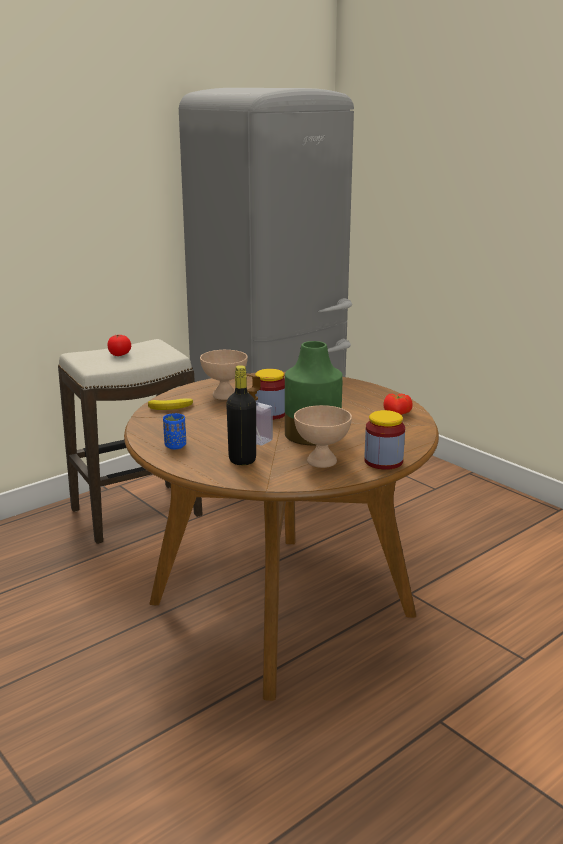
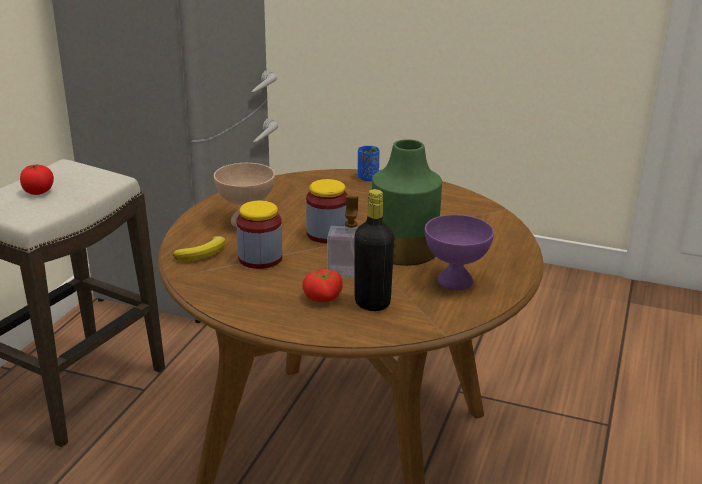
camera: 30 degrees left, 5 degrees up
blue cup [163,413,186,449] -> blue cup moved to [358,146,380,181]
beige bowl [294,405,352,468] -> purple bowl [425,215,494,290]
jar [364,410,405,470] -> jar moved to [236,201,282,269]
tomato [383,394,413,415] -> tomato moved to [302,269,343,302]

